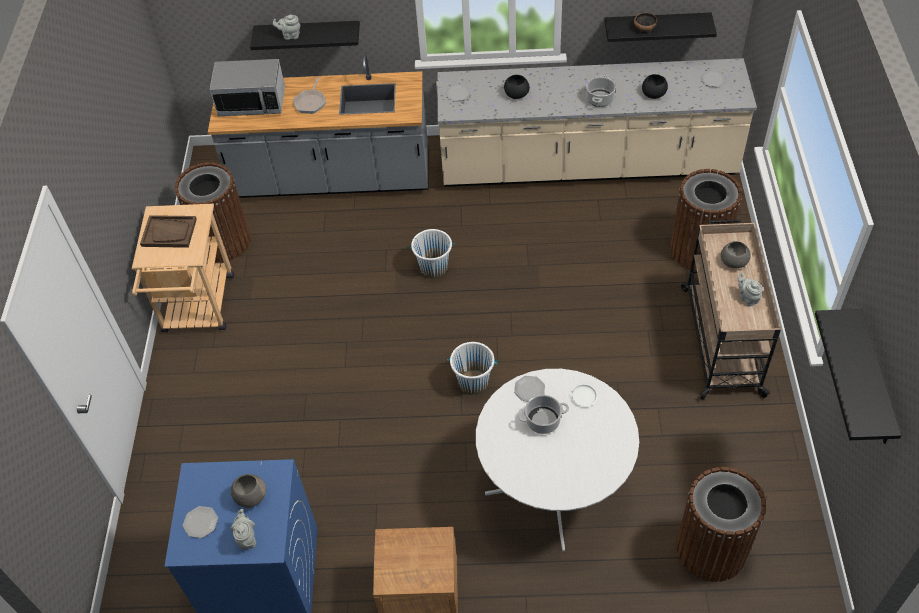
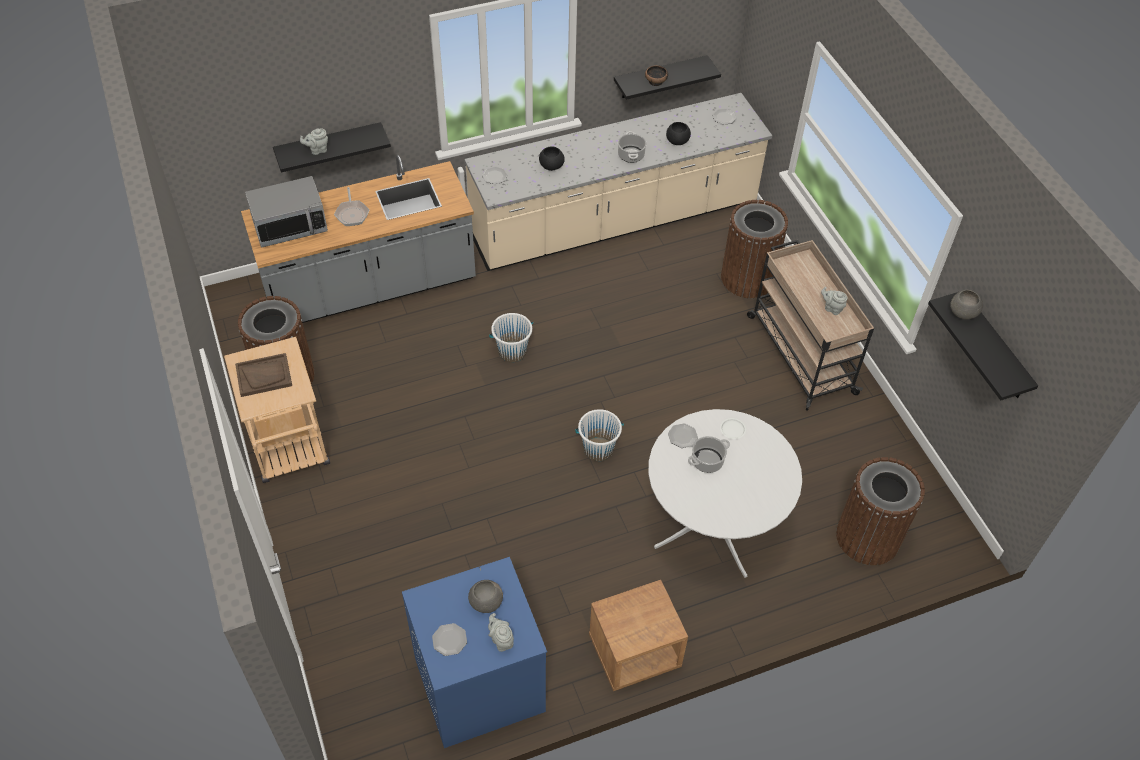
camera: 25 degrees left, 0 degrees up
grey bowl [721,241,751,268] -> grey bowl moved to [950,290,983,320]

